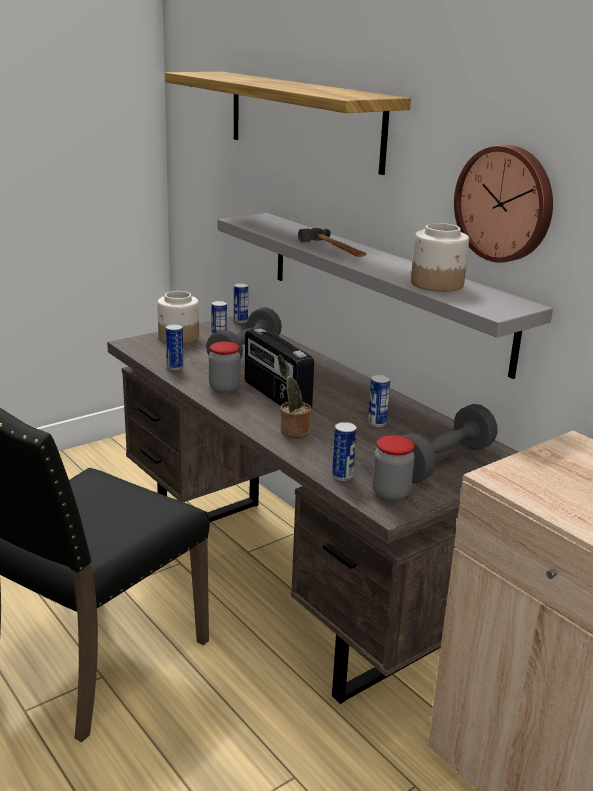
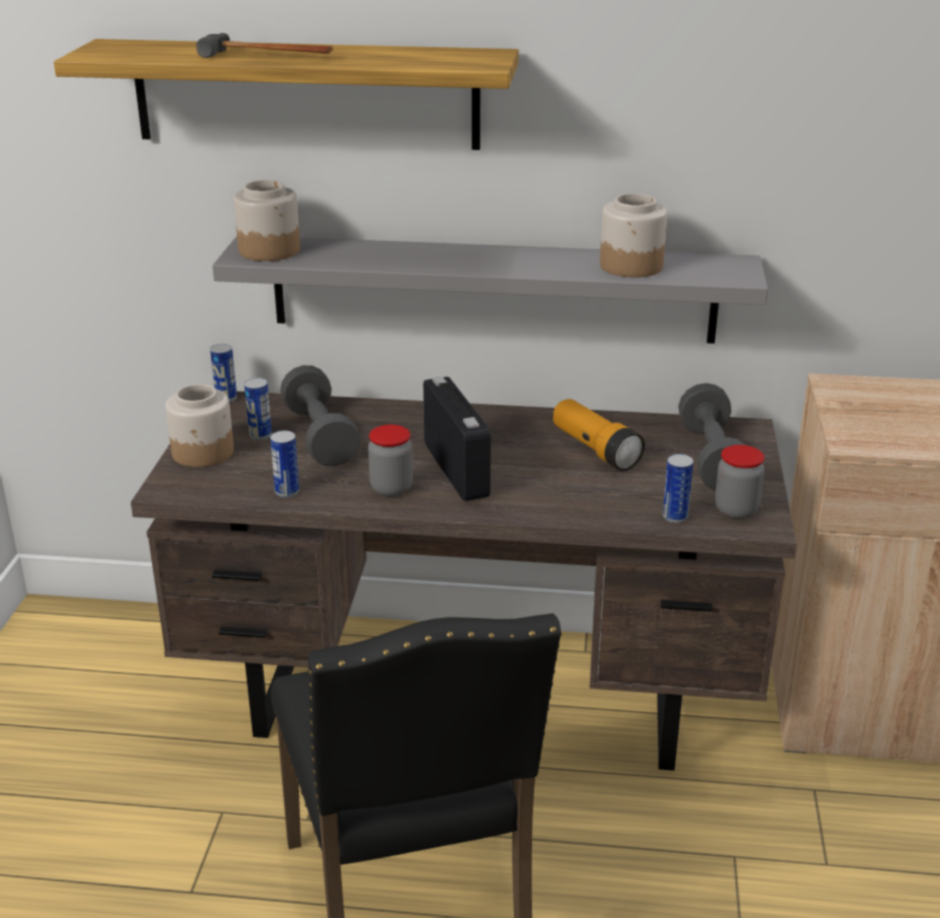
camera: 45 degrees left, 5 degrees up
radio [245,328,314,409] -> radio turned 120 degrees counterclockwise [423,377,491,501]
potted plant [278,355,311,438] -> none
hammer [298,228,366,257] -> hammer moved to [196,33,333,58]
can [368,375,390,427] -> flashlight [553,399,645,471]
wall clock [454,145,553,263] -> none
none -> jar [234,180,300,261]

